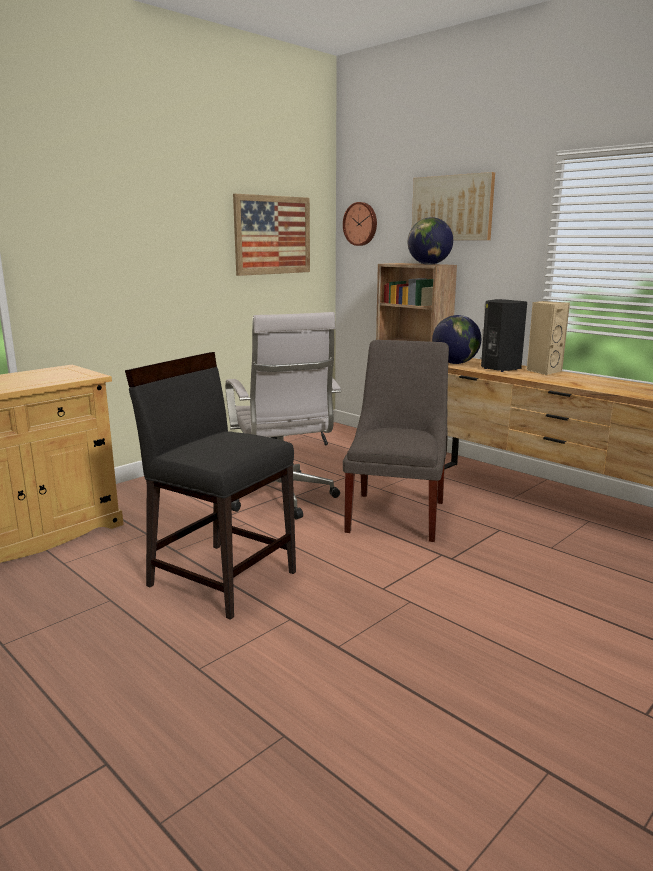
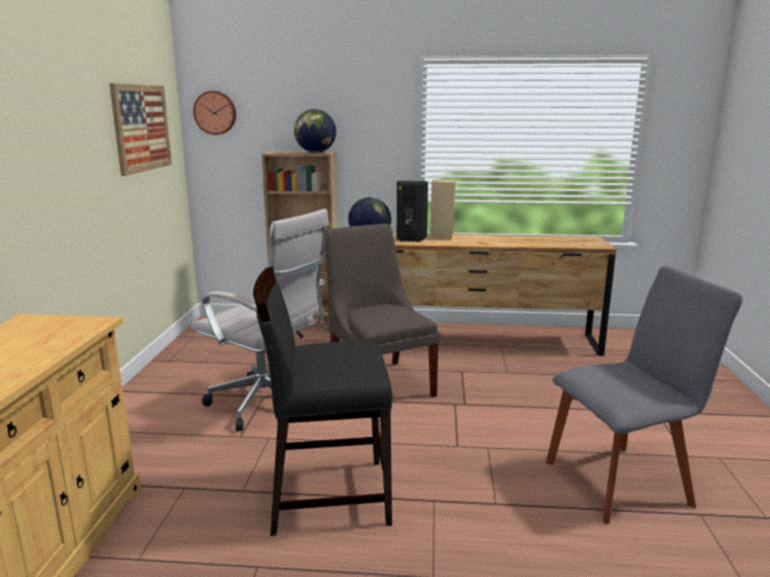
camera: 40 degrees left, 0 degrees up
picture [412,172,495,240] -> none
none -> grey chair [546,266,743,524]

